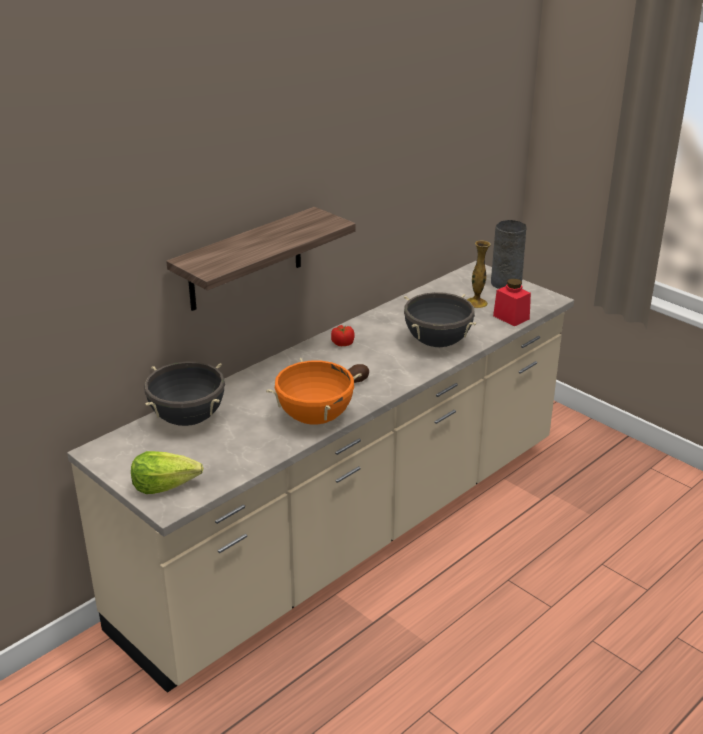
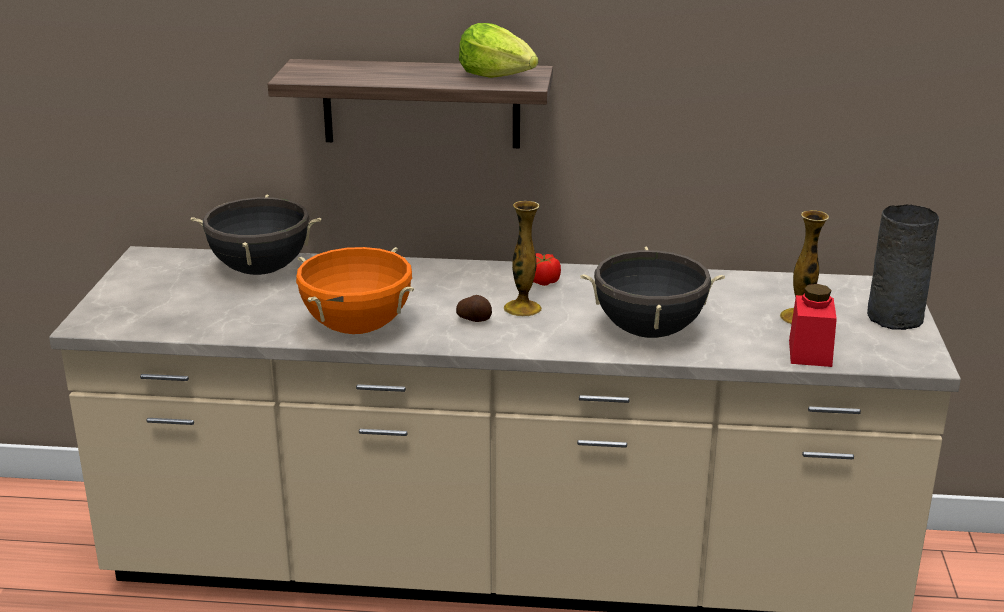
camera: 50 degrees right, 5 degrees down
lettuce [131,451,204,494] -> lettuce moved to [459,23,538,78]
none -> vase [504,201,542,317]

